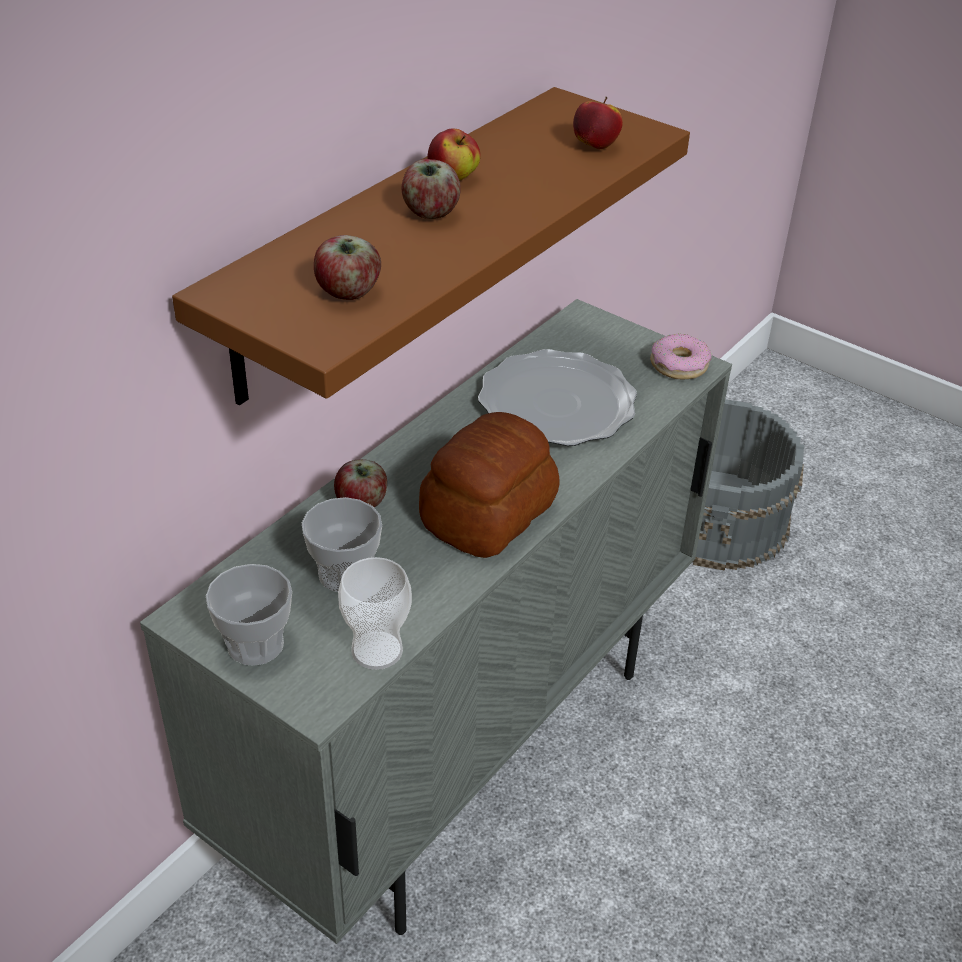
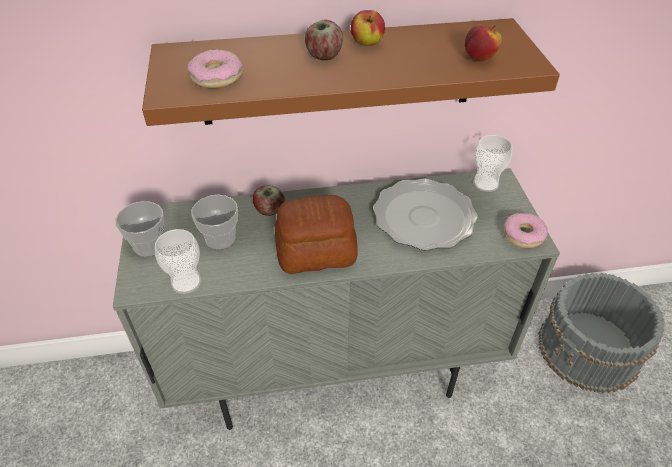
camera: 45 degrees right, 5 degrees up
apple [314,235,381,300] -> donut [187,50,243,89]
none -> cup [473,135,512,192]

